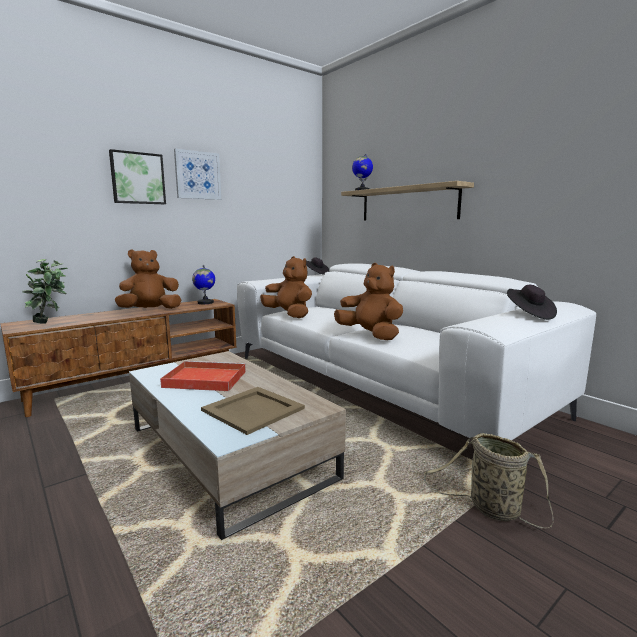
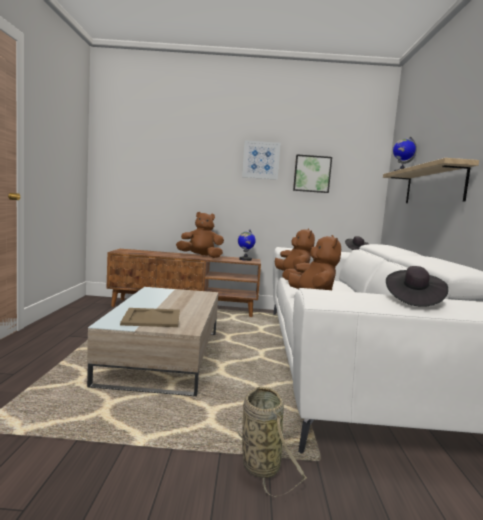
camera: 40 degrees right, 5 degrees down
potted plant [22,259,68,324] -> none
picture [109,149,166,204] -> picture moved to [293,154,332,193]
red tray [160,361,246,391] -> none

